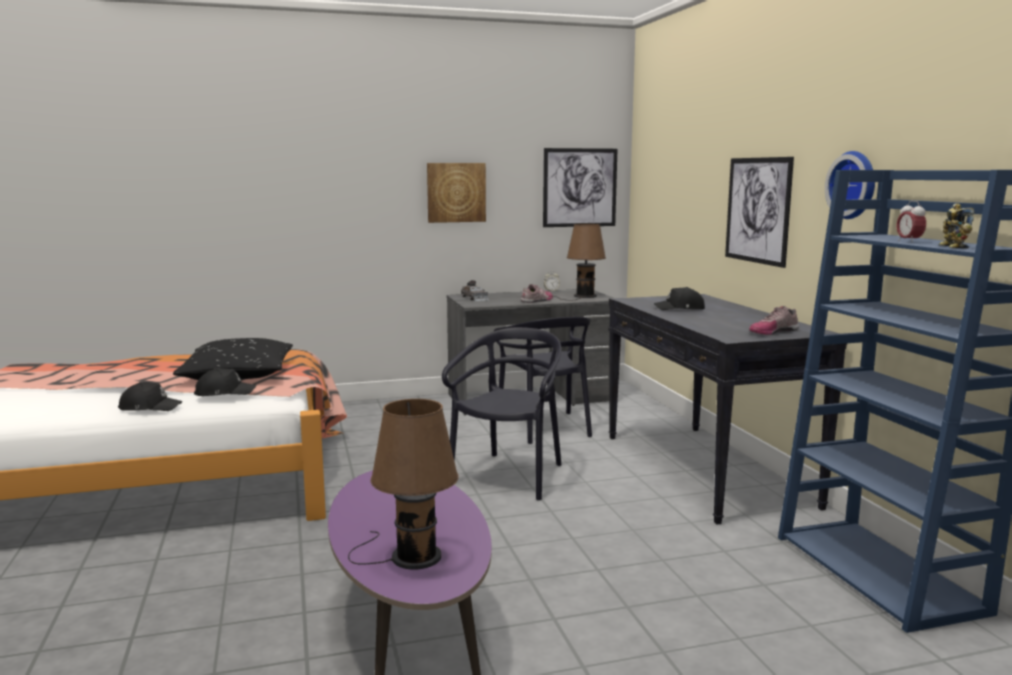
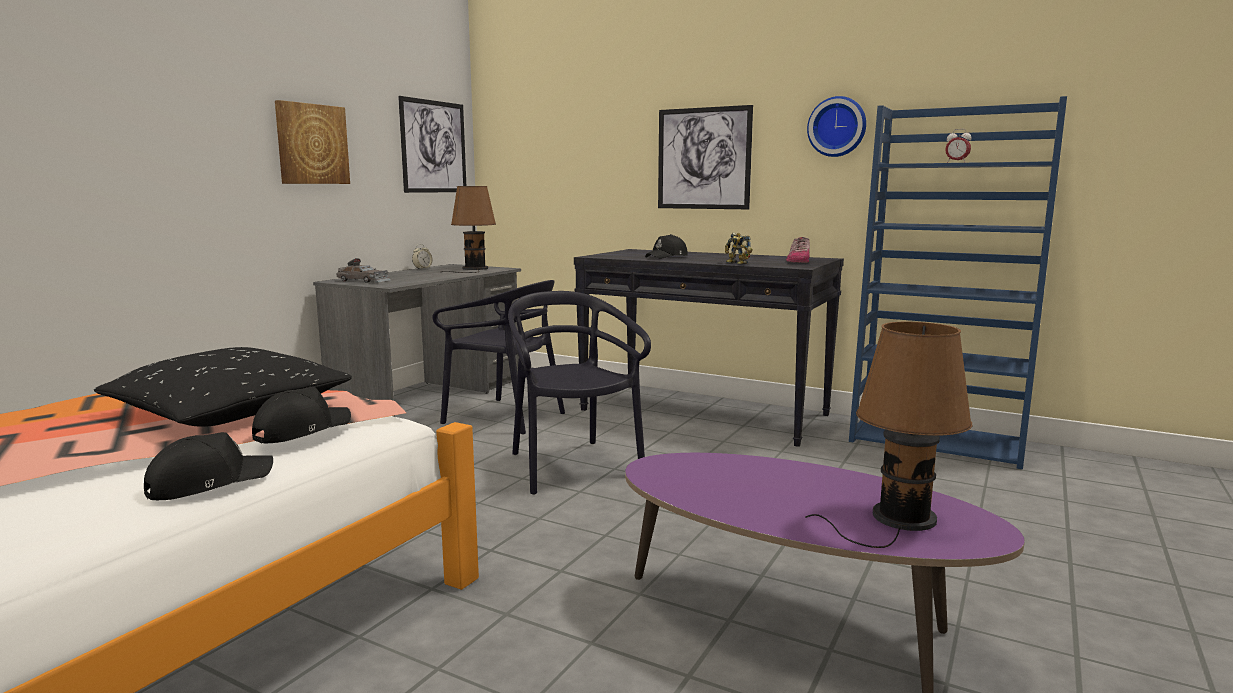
camera: 45 degrees left, 0 degrees up
shoe [520,284,553,303] -> none
toy robot [938,203,975,248] -> toy robot moved to [725,233,753,264]

